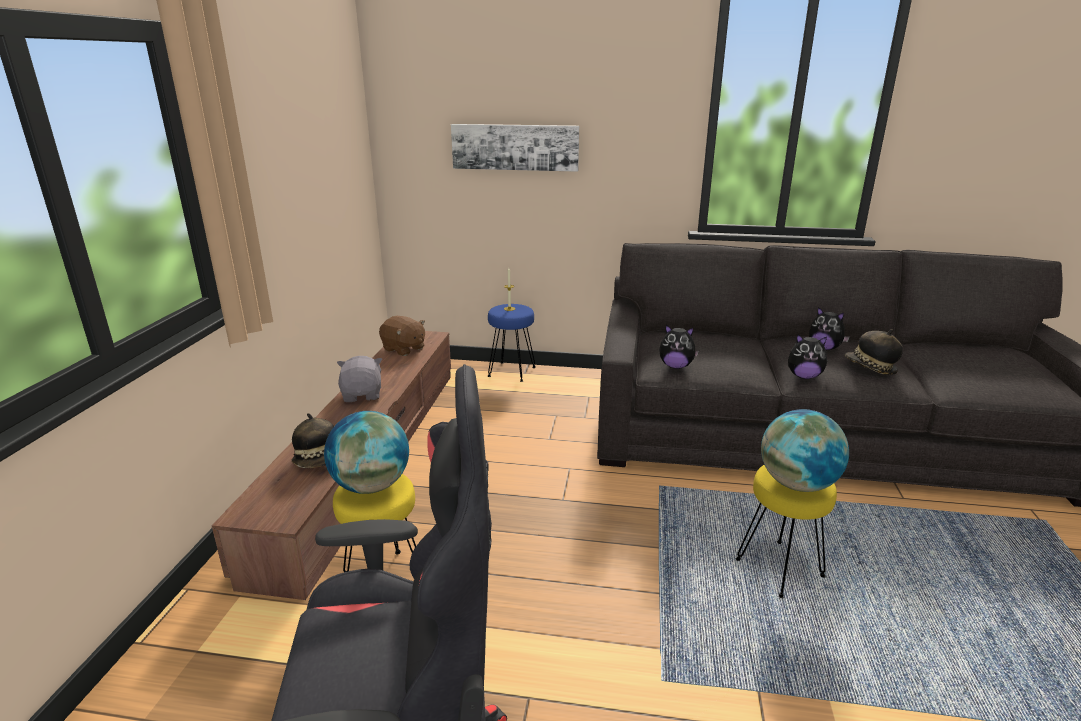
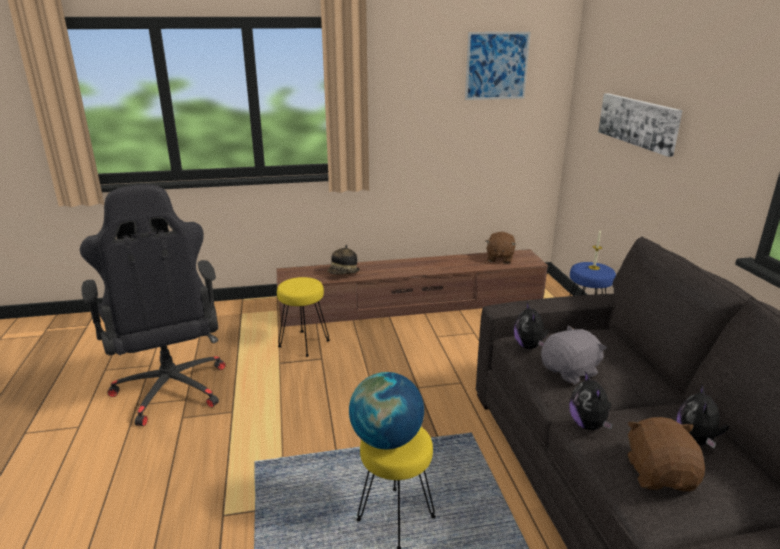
camera: 70 degrees right, 0 degrees up
globe [324,411,409,494] -> none
grey plush toy [337,356,382,402] -> grey plush toy moved to [541,325,607,385]
hat [845,329,903,375] -> brown plush toy [627,417,705,491]
none -> picture [465,32,531,100]

